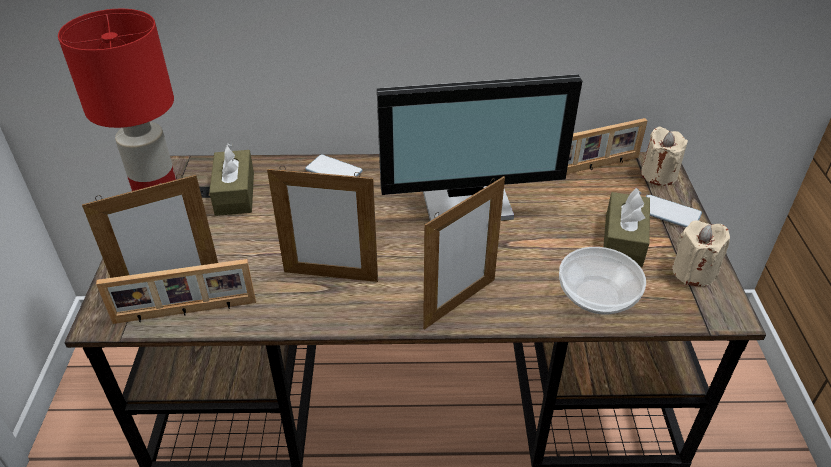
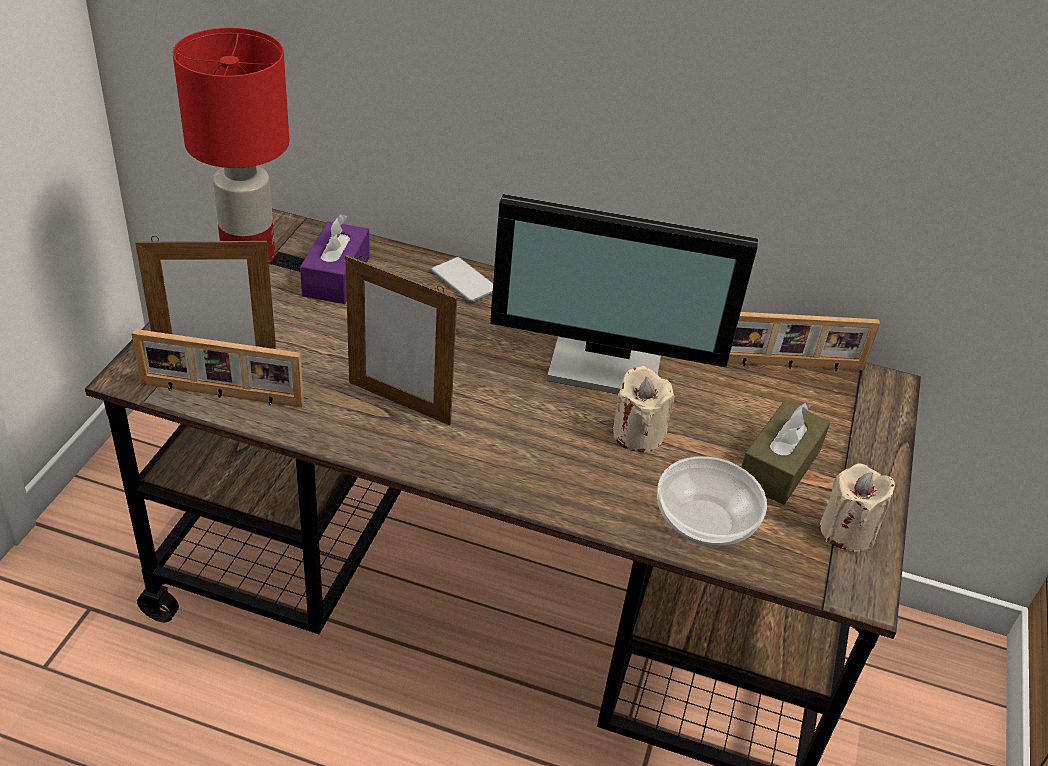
camera: 15 degrees right, 0 degrees up
brown tissue box [209,143,254,216] -> purple tissue box [300,214,370,304]
picture frame [423,176,505,330] -> none
beige candle [641,126,688,186] -> beige candle moved to [613,366,674,452]
phone [646,195,702,227] -> none

